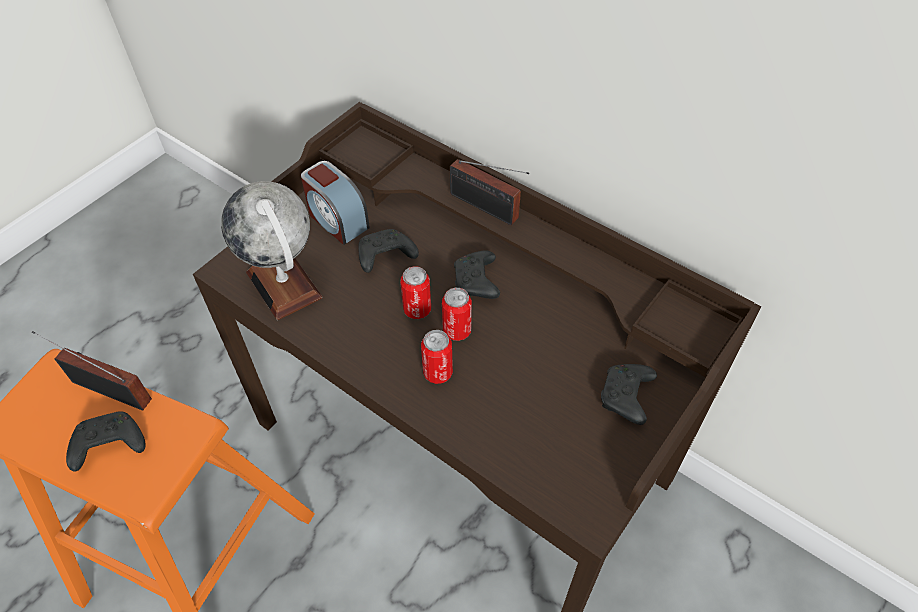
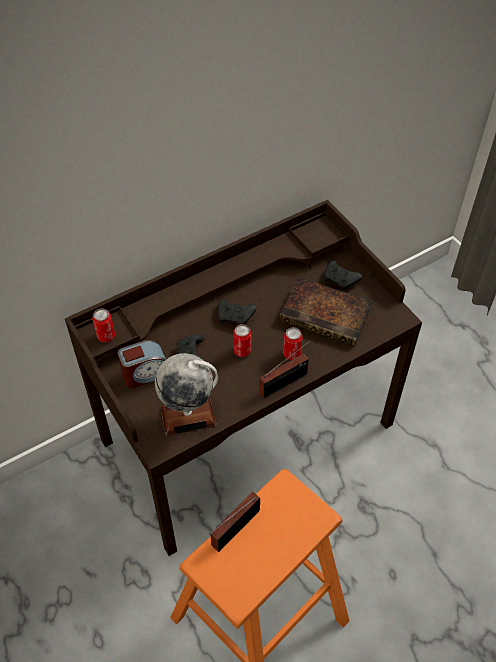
camera: 70 degrees left, 0 degrees up
black game controller [66,411,146,472] -> none
can [442,288,472,341] -> can moved to [92,309,115,342]
radio [450,159,529,225] -> radio moved to [259,339,312,398]
none -> book [279,277,373,346]

